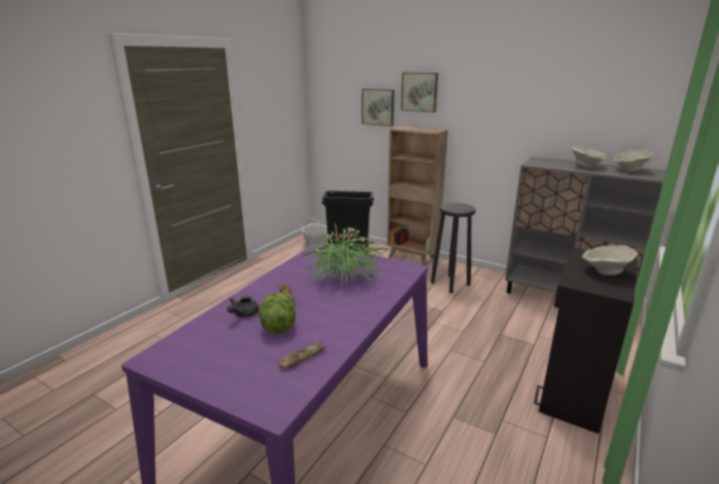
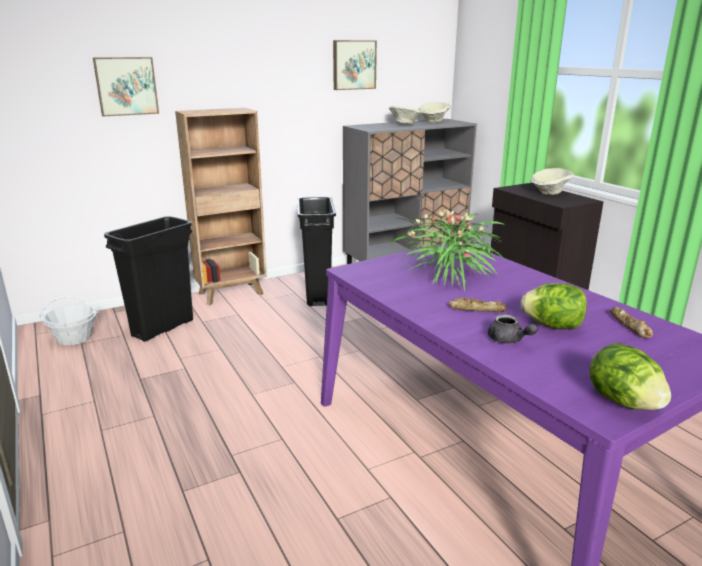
camera: 60 degrees left, 0 degrees up
picture [401,72,438,112] -> picture moved to [333,40,377,90]
black stool [431,203,476,293] -> black trash can [297,197,336,306]
none -> lettuce [590,343,671,410]

